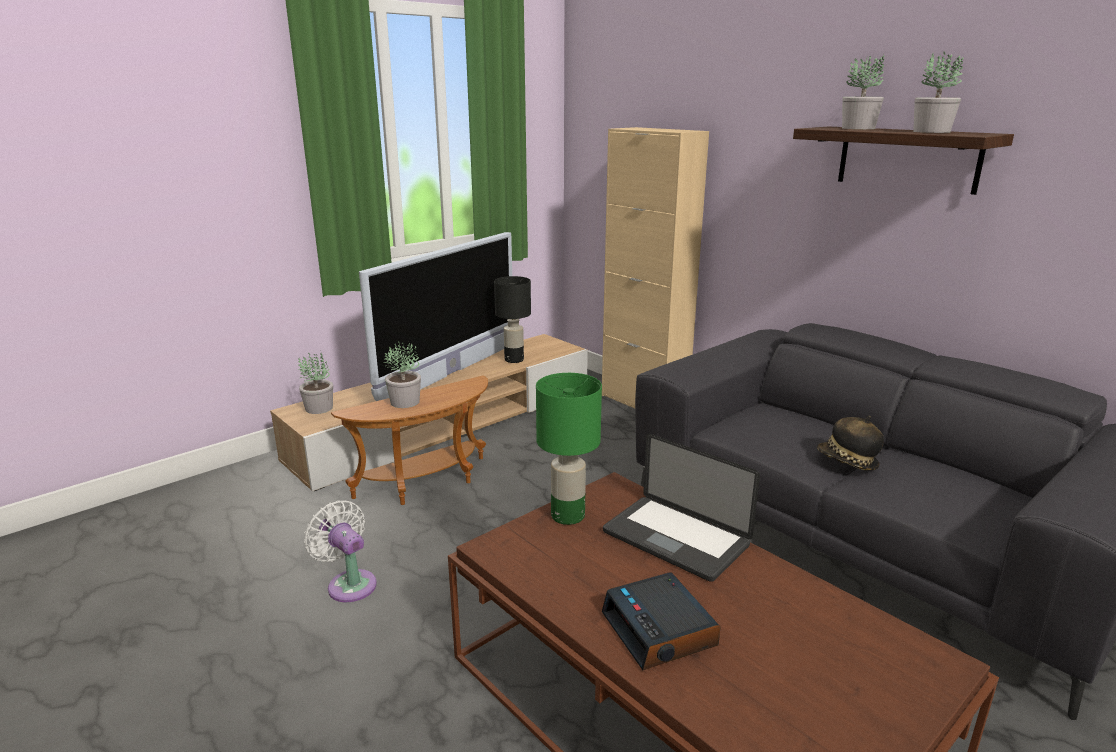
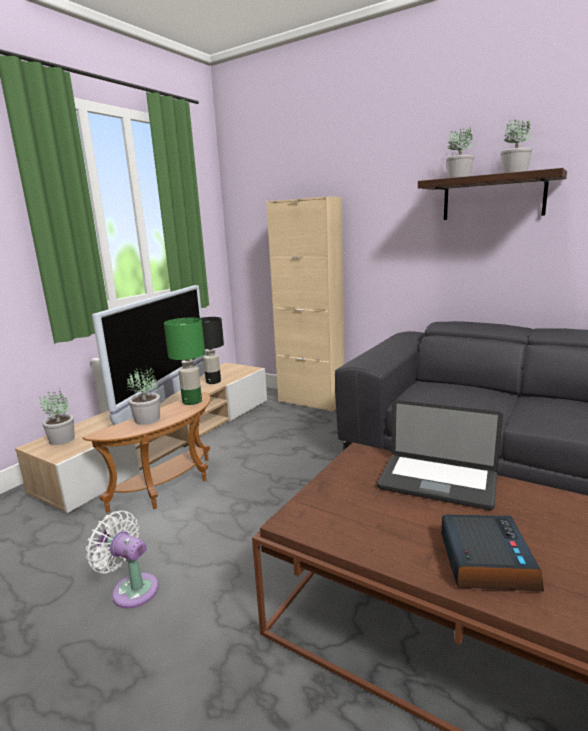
camera: 15 degrees left, 5 degrees down
green table lamp [536,373,602,525] -> green table lamp moved to [164,318,205,405]
alarm clock [602,572,721,670] -> alarm clock turned 135 degrees counterclockwise [441,514,544,591]
hat [817,416,884,470] -> none

